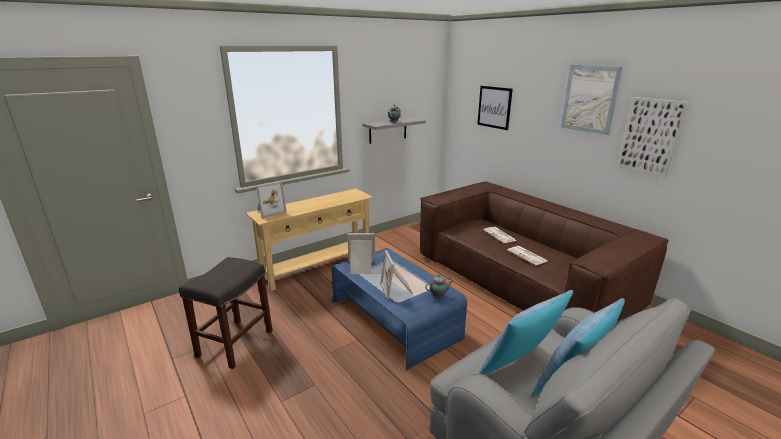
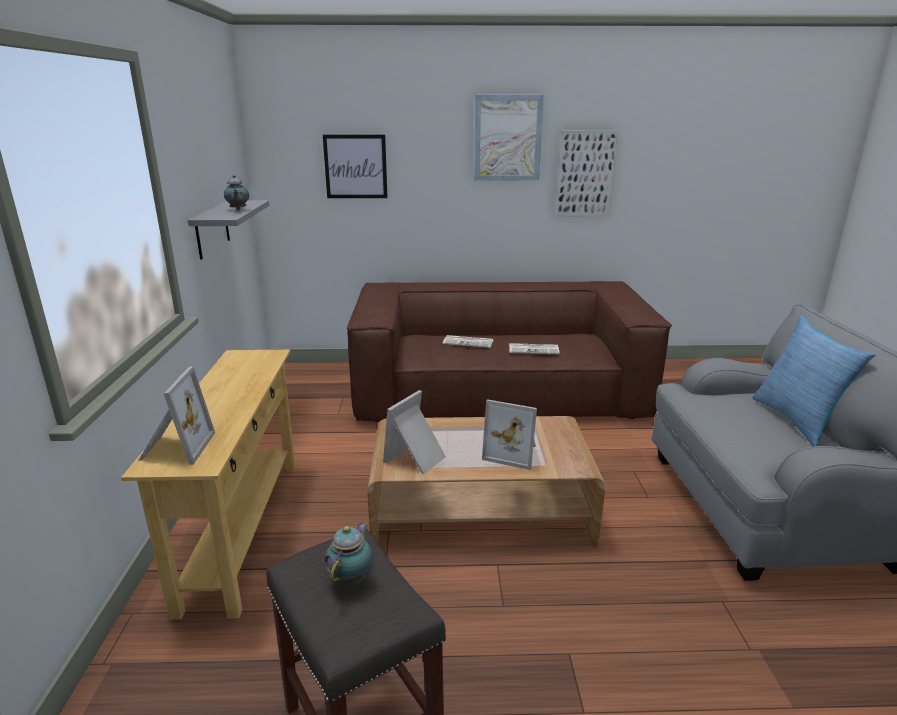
camera: 55 degrees left, 0 degrees up
blue coffee table [331,248,467,370] -> brown coffee table [367,416,606,547]
teapot [425,274,453,298] -> teapot moved to [325,522,373,586]
pillow [478,290,573,375] -> none

